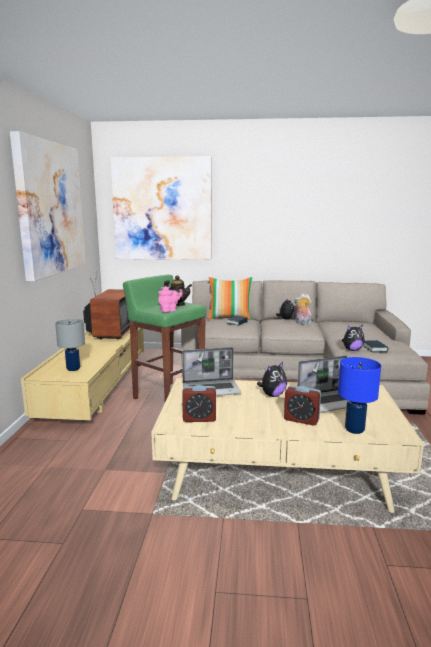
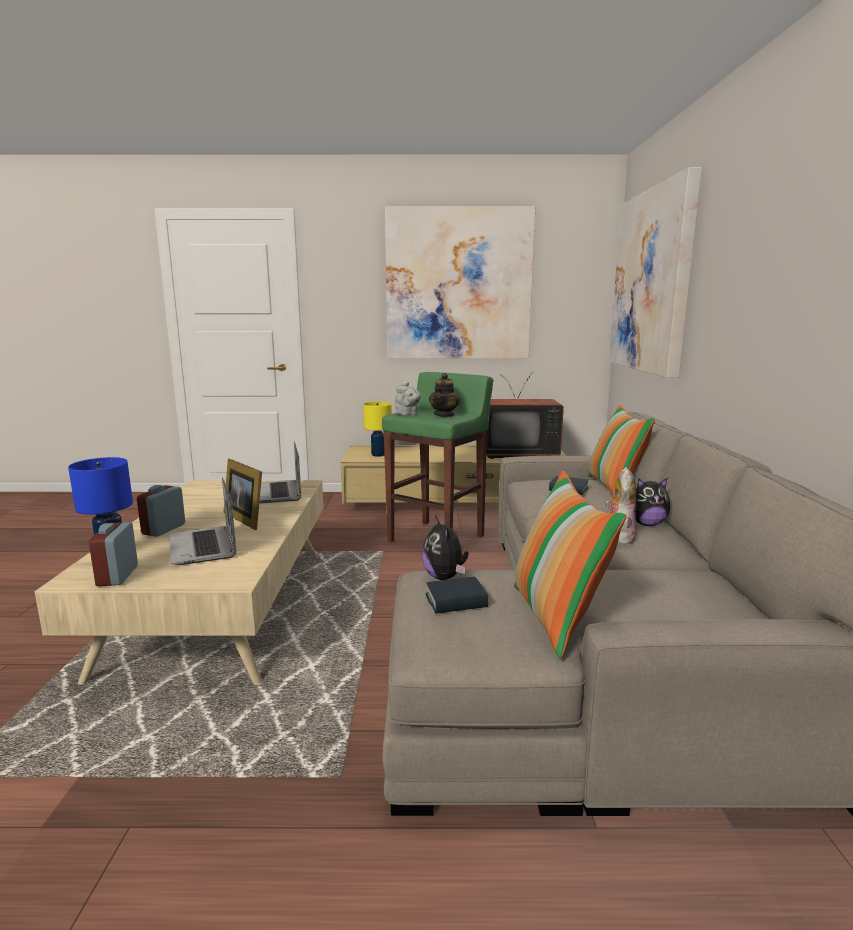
camera: 85 degrees right, 0 degrees up
grey table lamp [55,319,85,371] -> yellow table lamp [363,402,392,457]
pink teapot [158,286,183,312] -> grey teapot [395,380,421,415]
alarm clock [182,385,216,422] -> alarm clock moved to [89,522,138,586]
plush toy [257,362,287,397] -> picture frame [223,459,262,530]
none -> pillow [514,471,626,659]

